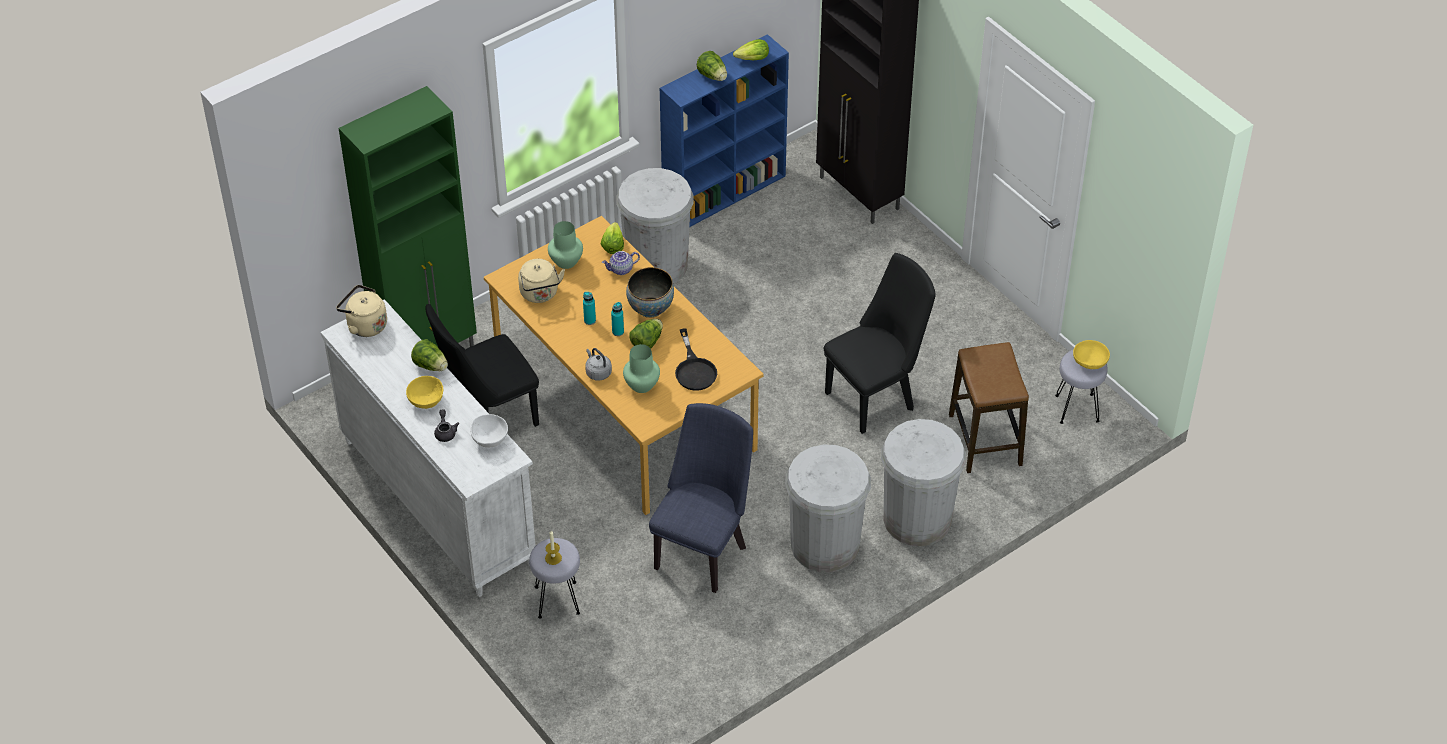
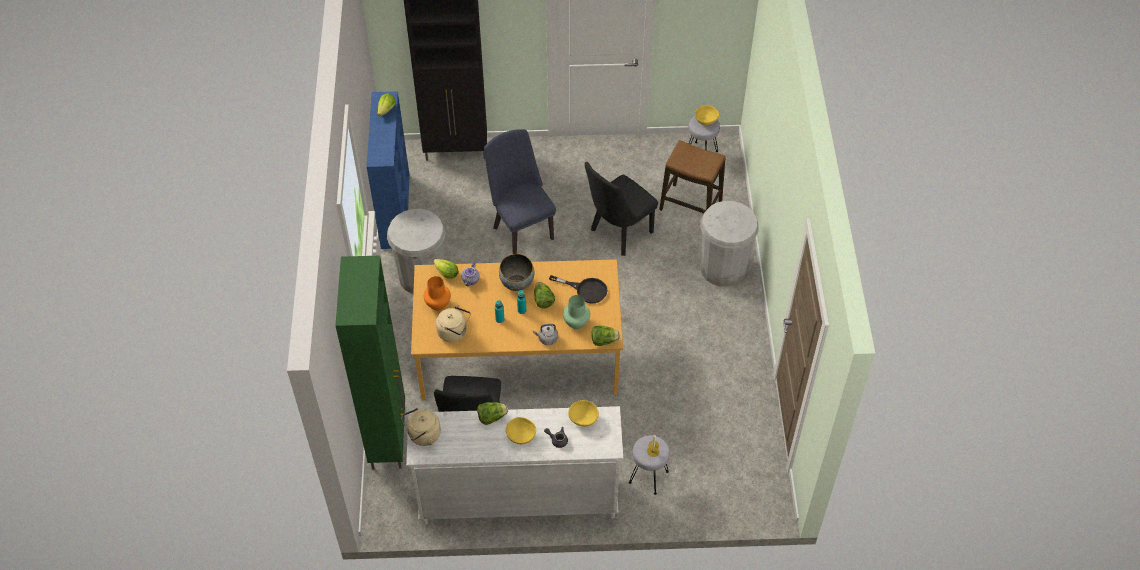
camera: 55 degrees left, 5 degrees up
white bowl [470,414,508,448] -> yellow bowl [568,400,599,427]
green vase [548,221,583,269] -> orange vase [424,276,451,310]
blue chair [649,403,753,593] -> blue chair moved to [484,129,556,254]
lettuce [697,51,727,81] -> lettuce moved to [592,326,620,346]
white trash can [785,445,871,572] -> none
black chair [824,253,936,434] -> black chair turned 135 degrees counterclockwise [585,162,658,256]

